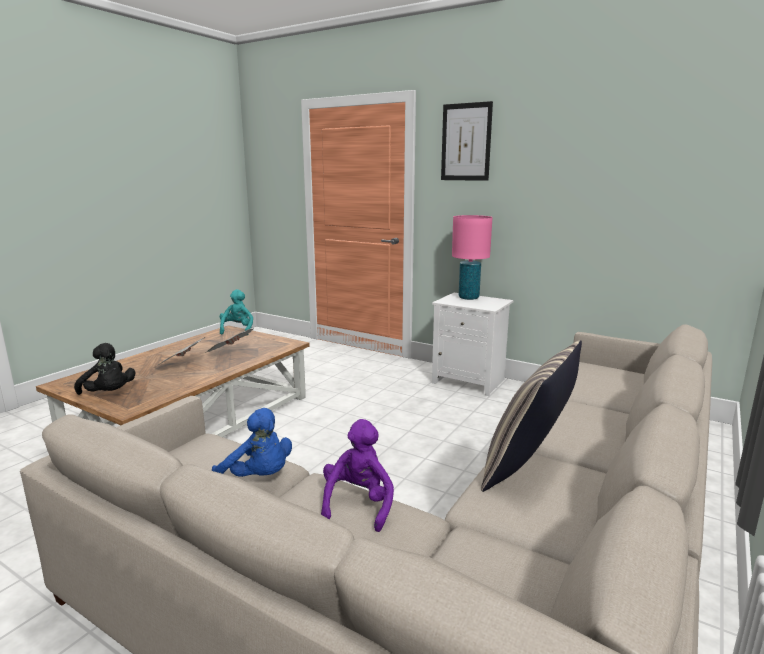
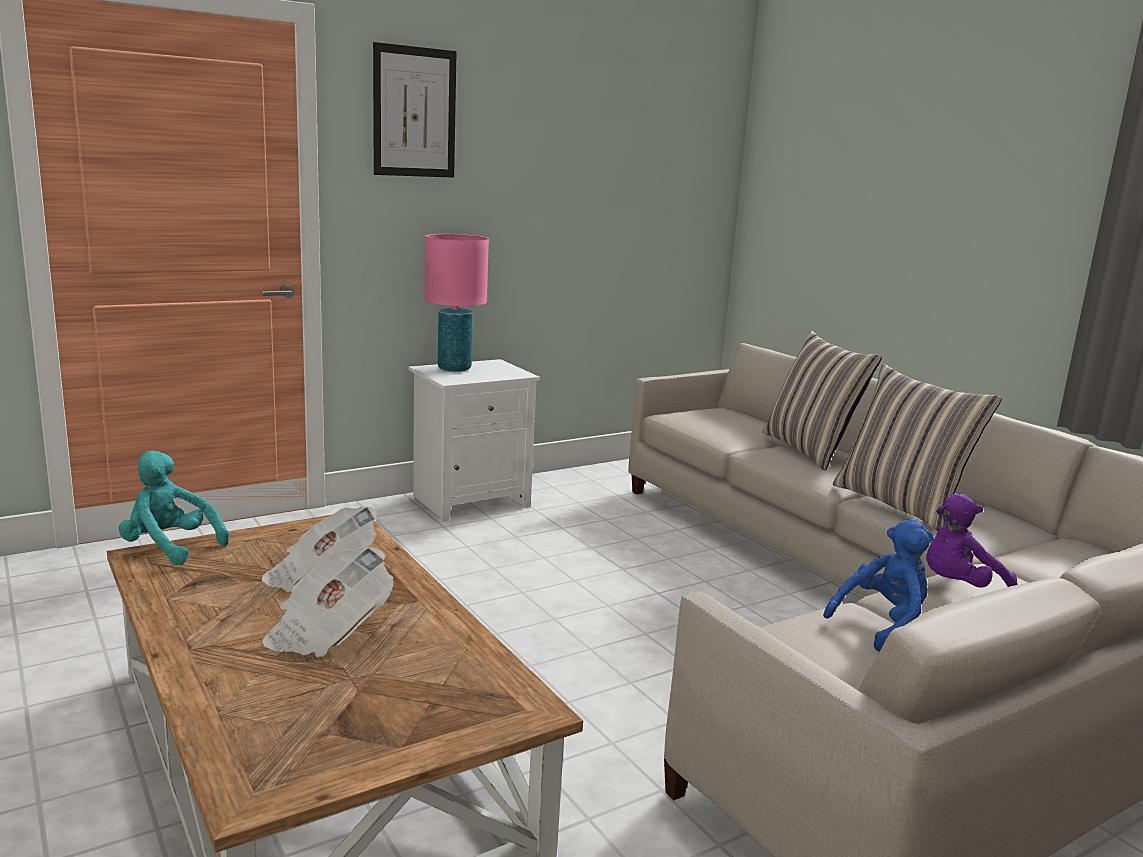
camera: 65 degrees left, 0 degrees up
black plush toy [74,343,135,395] -> none
purple plush toy [321,419,394,532] -> purple plush toy turned 60 degrees counterclockwise [926,494,1018,588]
none -> pillow [763,330,882,471]

